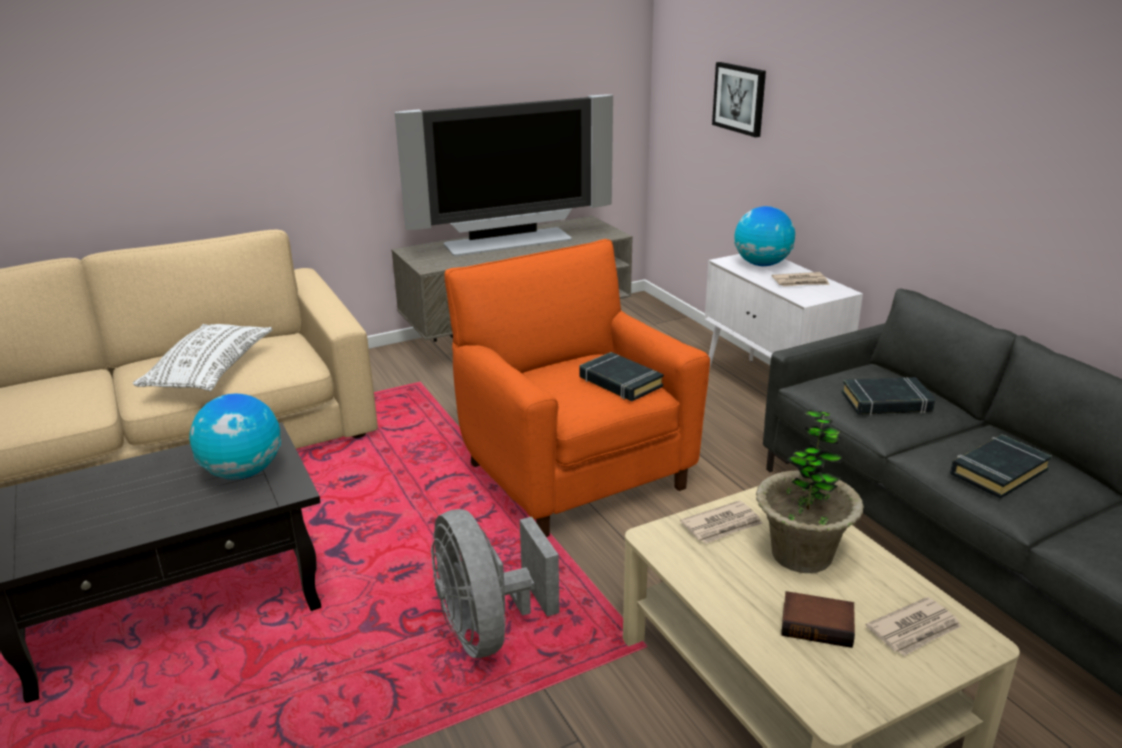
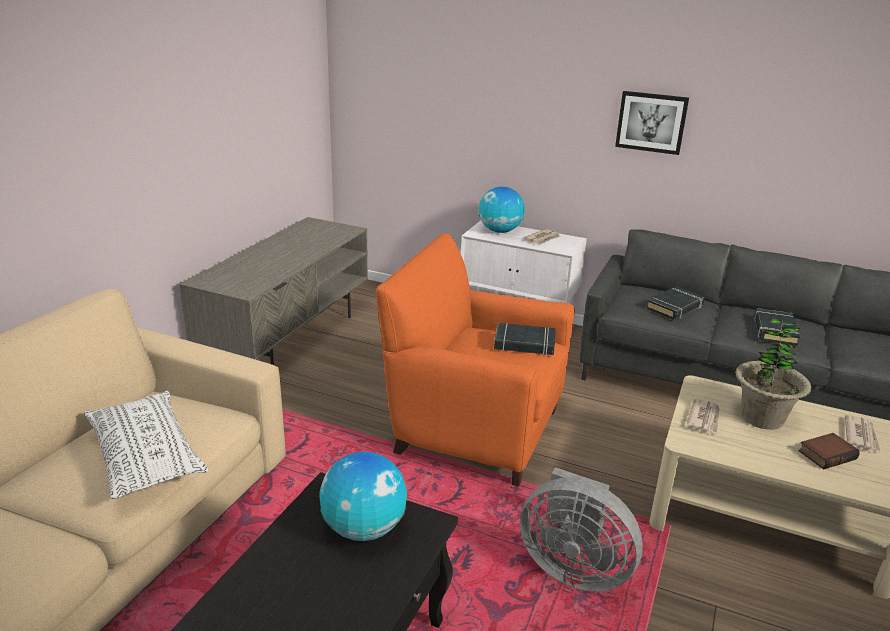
camera: 40 degrees left, 0 degrees up
television [395,94,613,256] -> none
picture [712,62,766,137] -> picture moved to [615,91,689,155]

